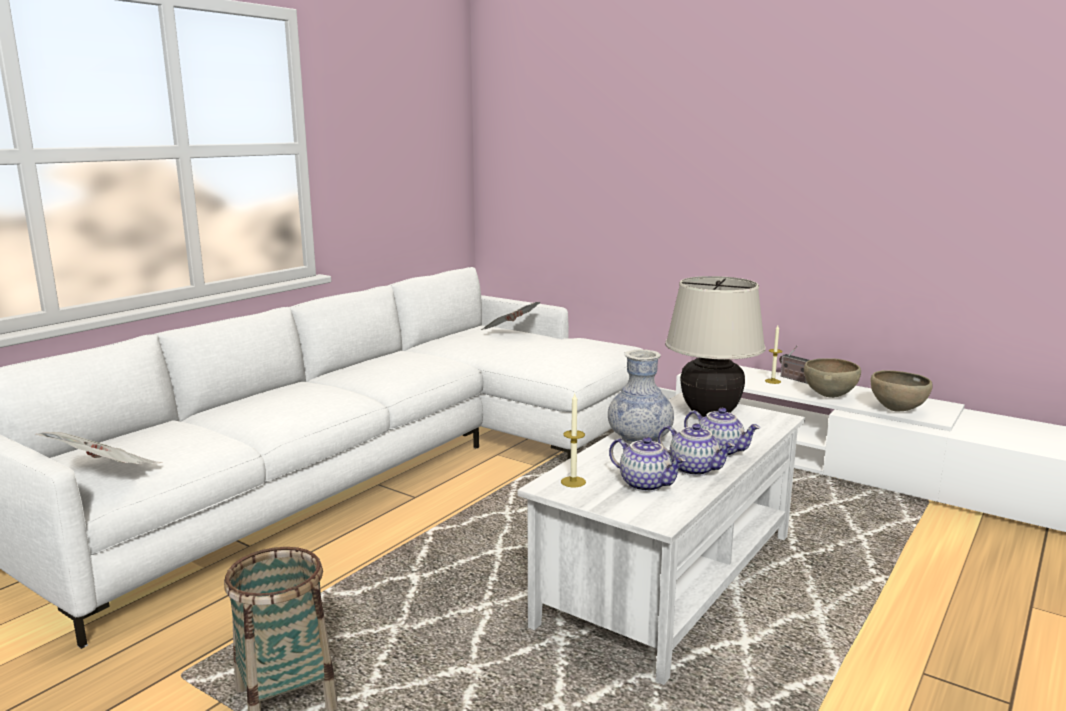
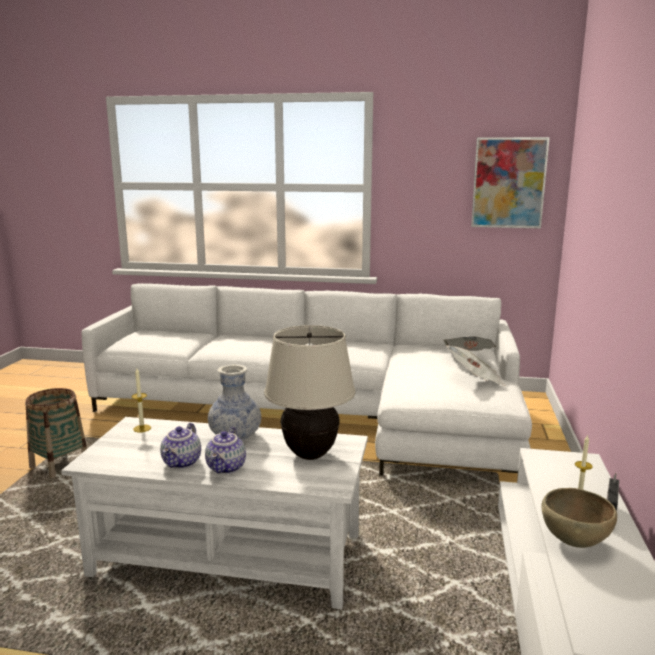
camera: 65 degrees right, 0 degrees up
newspaper [36,432,163,464] -> newspaper moved to [447,345,506,386]
teapot [609,437,686,492] -> none
brown bowl [871,370,933,411] -> none
none -> picture [471,137,550,228]

